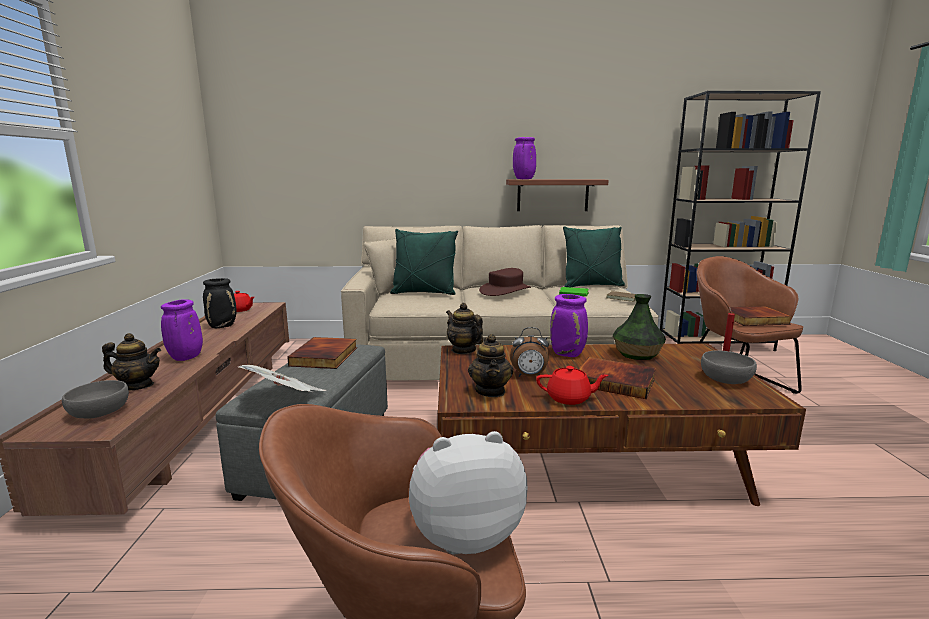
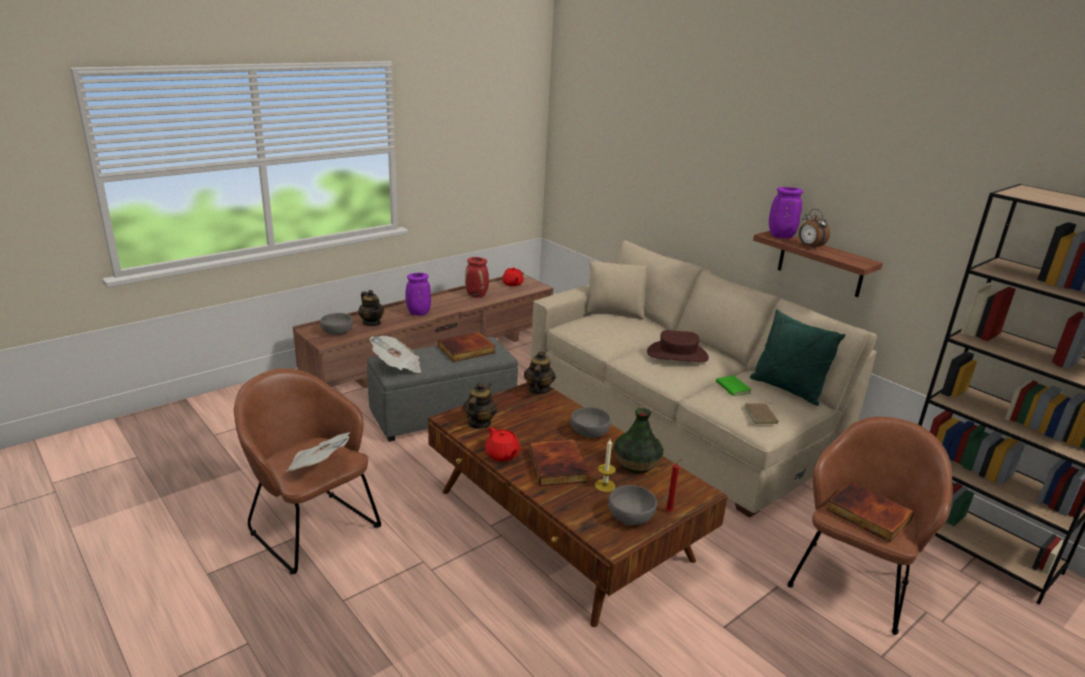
camera: 50 degrees right, 10 degrees up
black vase [203,278,237,328] -> red vase [465,257,489,298]
green pillow [390,229,458,295] -> none
plush toy [409,431,528,554] -> newspaper [285,432,350,472]
teapot [468,334,514,397] -> teapot turned 150 degrees clockwise [463,382,497,429]
alarm clock [510,327,549,377] -> alarm clock moved to [799,209,830,249]
purple vase [550,294,588,357] -> grey bowl [570,407,611,438]
none -> candle [595,439,616,492]

